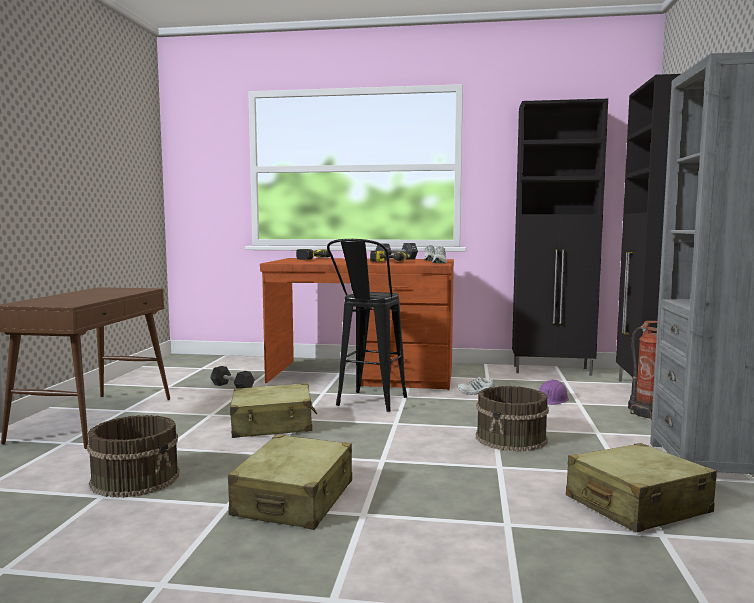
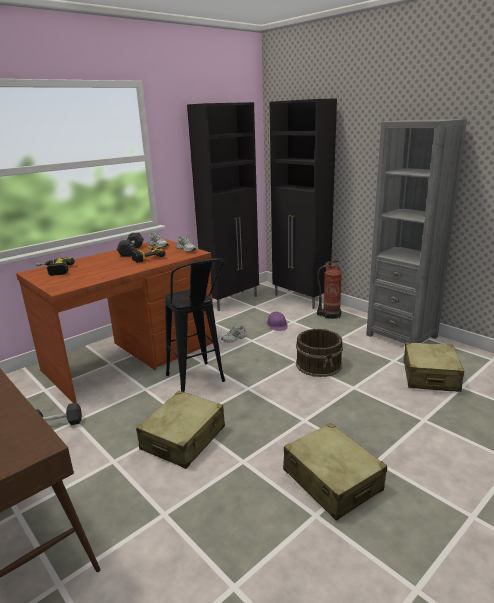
camera: 50 degrees left, 15 degrees up
brown bucket [87,415,179,498] -> none

